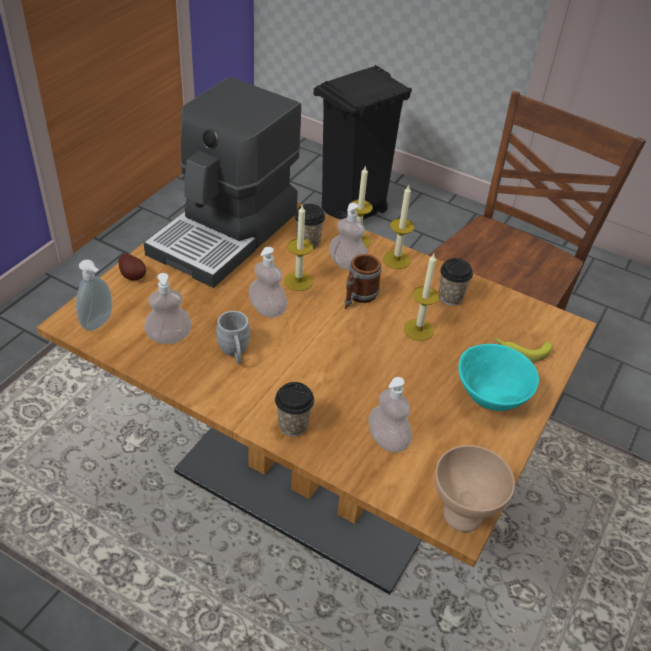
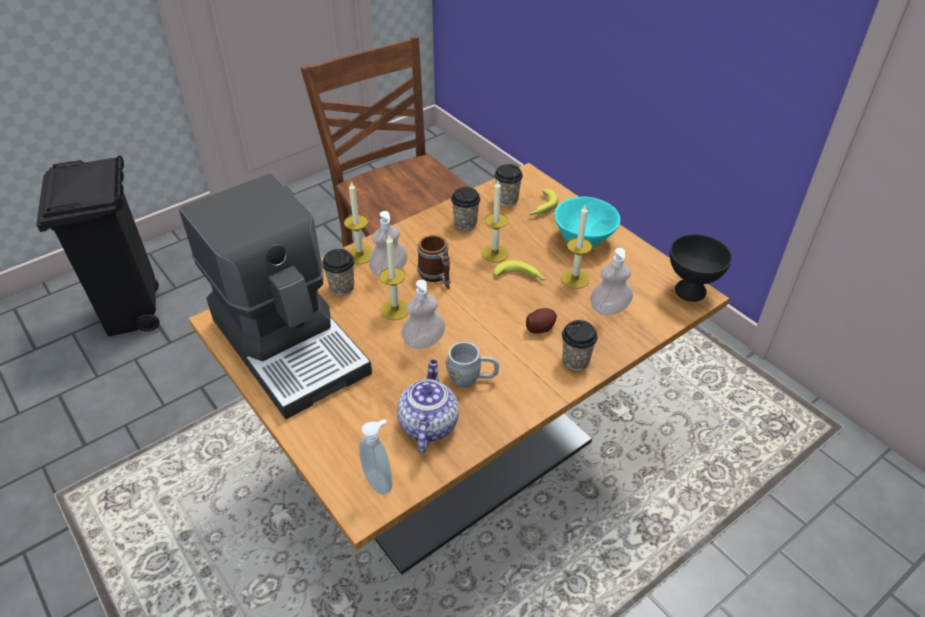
camera: 65 degrees left, 0 degrees up
potato [119,254,146,280] -> potato moved to [526,308,557,334]
soap dispenser [144,273,192,344] -> teapot [397,360,459,453]
candle [383,185,414,269] -> candle moved to [561,206,592,289]
beige bowl [435,445,515,532] -> black bowl [670,234,732,302]
none -> cup [494,164,523,206]
none -> banana [494,260,546,281]

